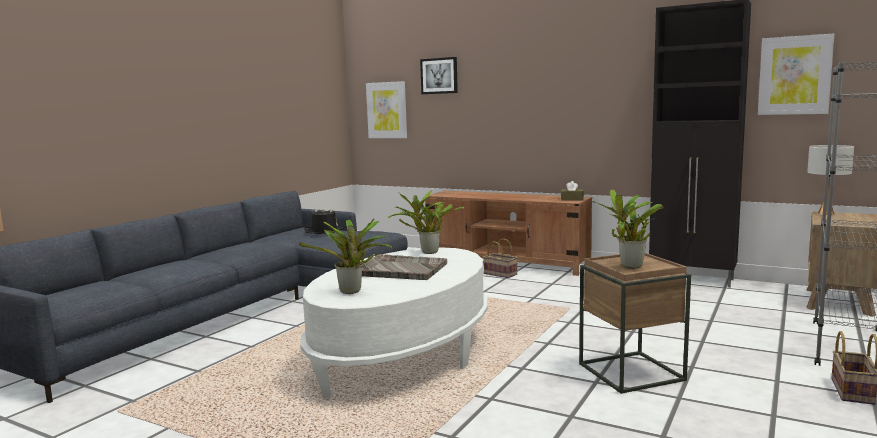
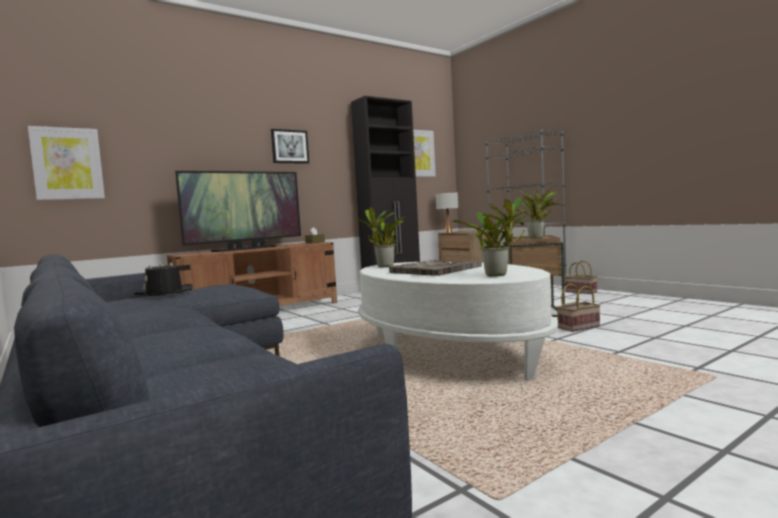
camera: 65 degrees left, 5 degrees down
picture [420,57,458,94] -> picture moved to [271,129,309,164]
basket [483,238,518,278] -> basket moved to [557,284,600,332]
none -> television [175,171,301,252]

